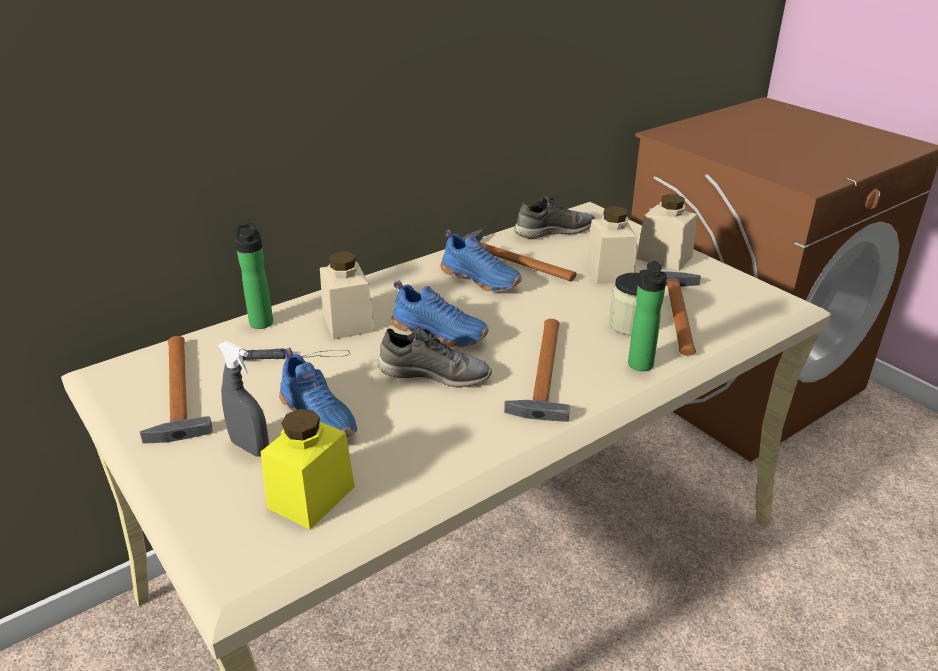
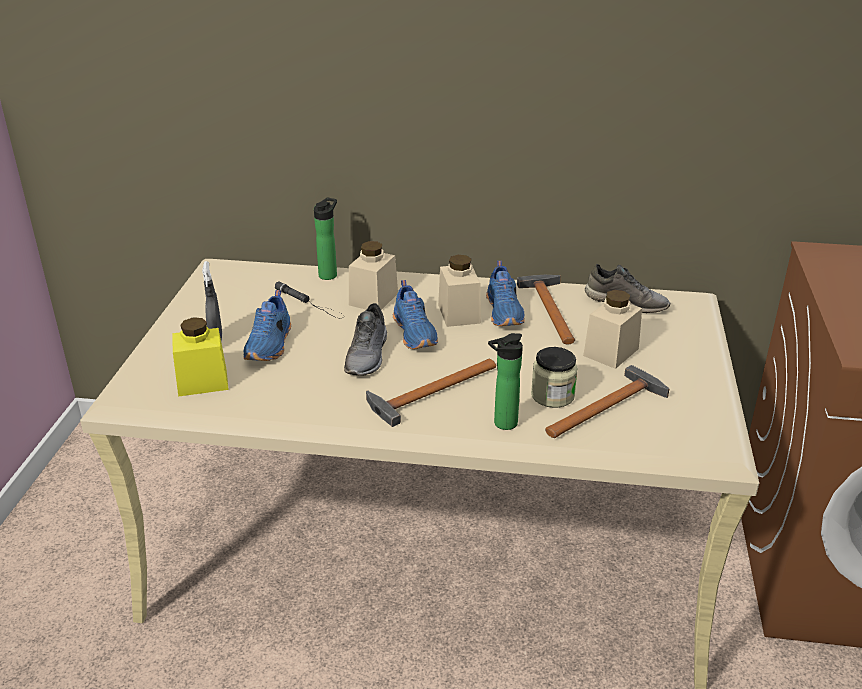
camera: 45 degrees right, 0 degrees up
hammer [140,336,213,444] -> none
grey shoe [377,326,492,388] -> grey shoe turned 45 degrees clockwise [344,303,387,376]
beige jar [636,194,697,271] -> beige jar moved to [438,255,481,327]

